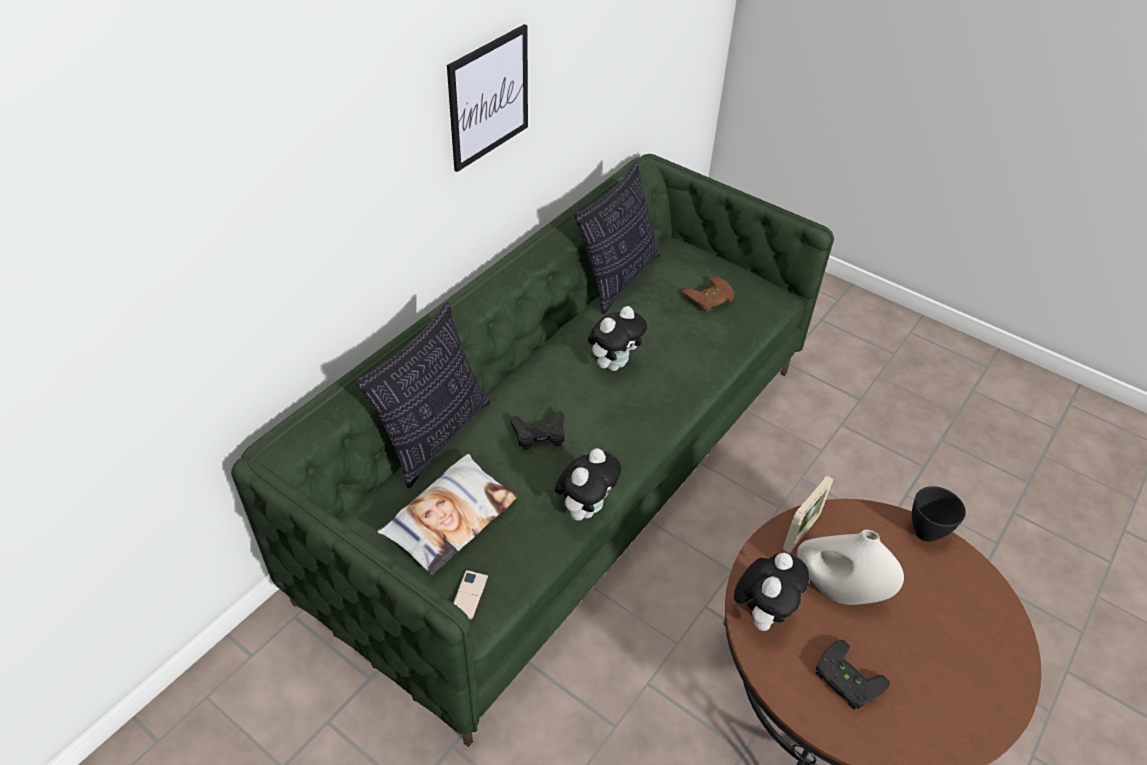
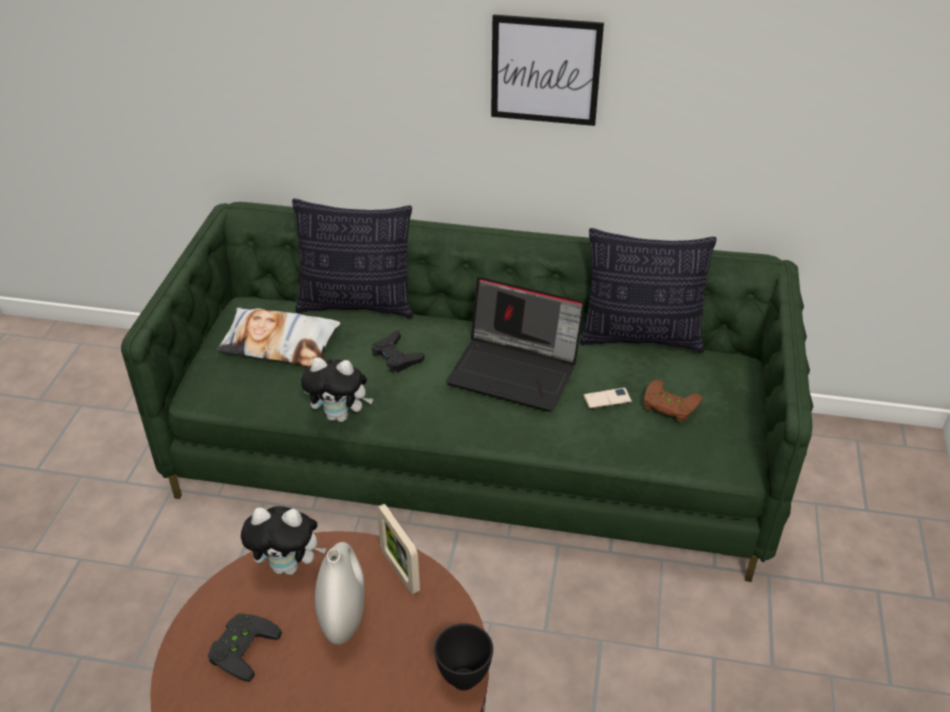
camera: 65 degrees right, 5 degrees down
phone [453,570,488,620] -> phone moved to [583,388,632,409]
plush toy [588,306,647,371] -> laptop [446,277,585,412]
picture frame [782,475,834,554] -> picture frame turned 45 degrees clockwise [377,504,420,595]

